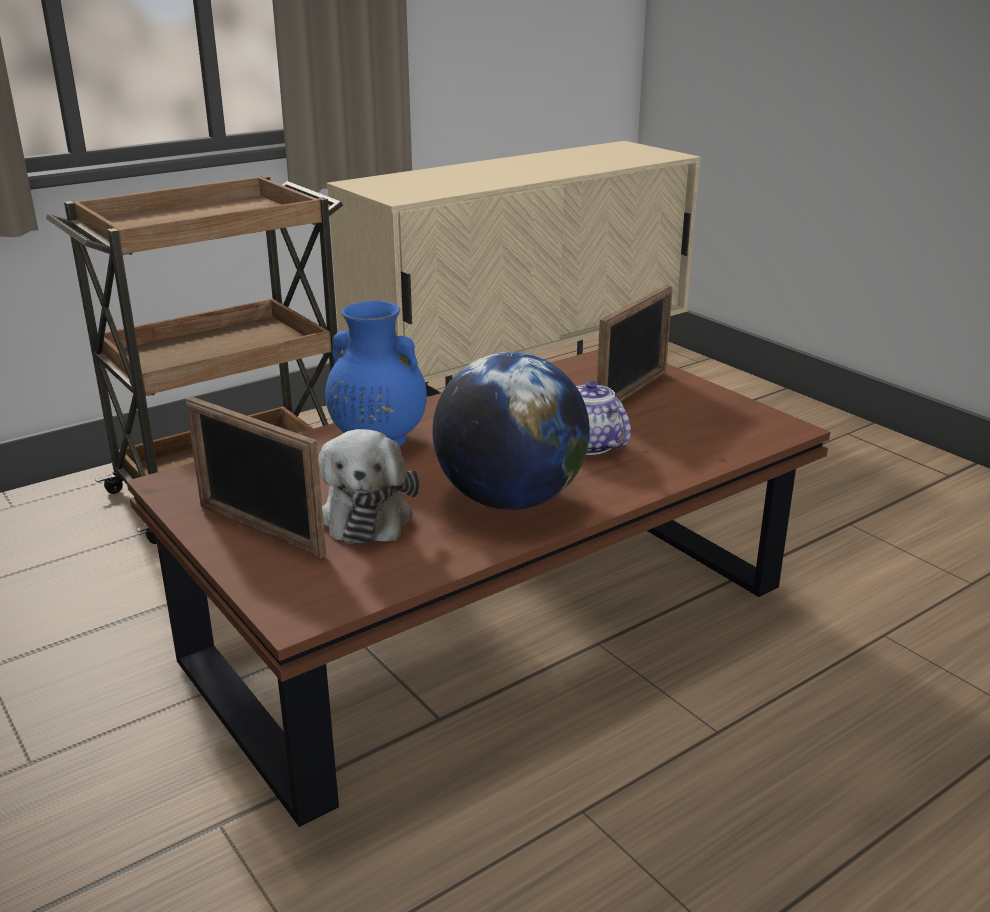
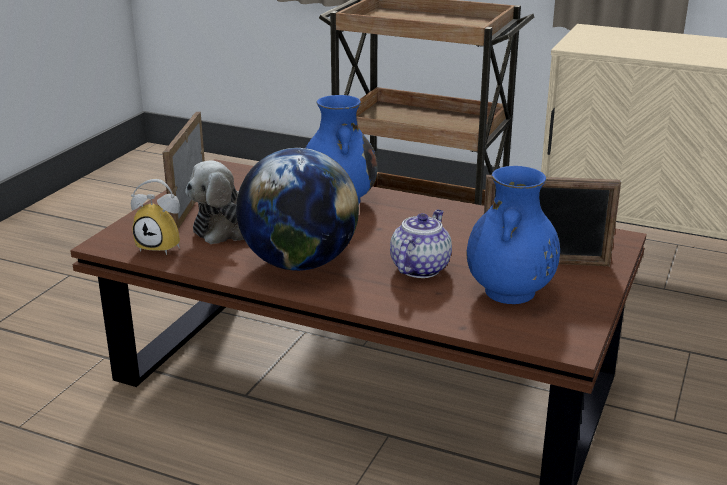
camera: 60 degrees right, 0 degrees up
none -> alarm clock [131,179,180,255]
none -> blue vase [467,166,560,304]

